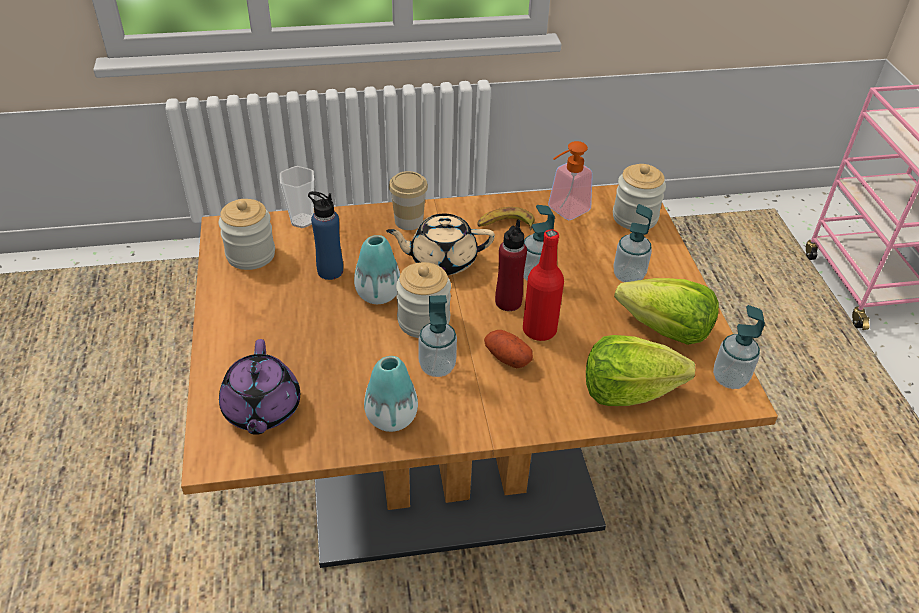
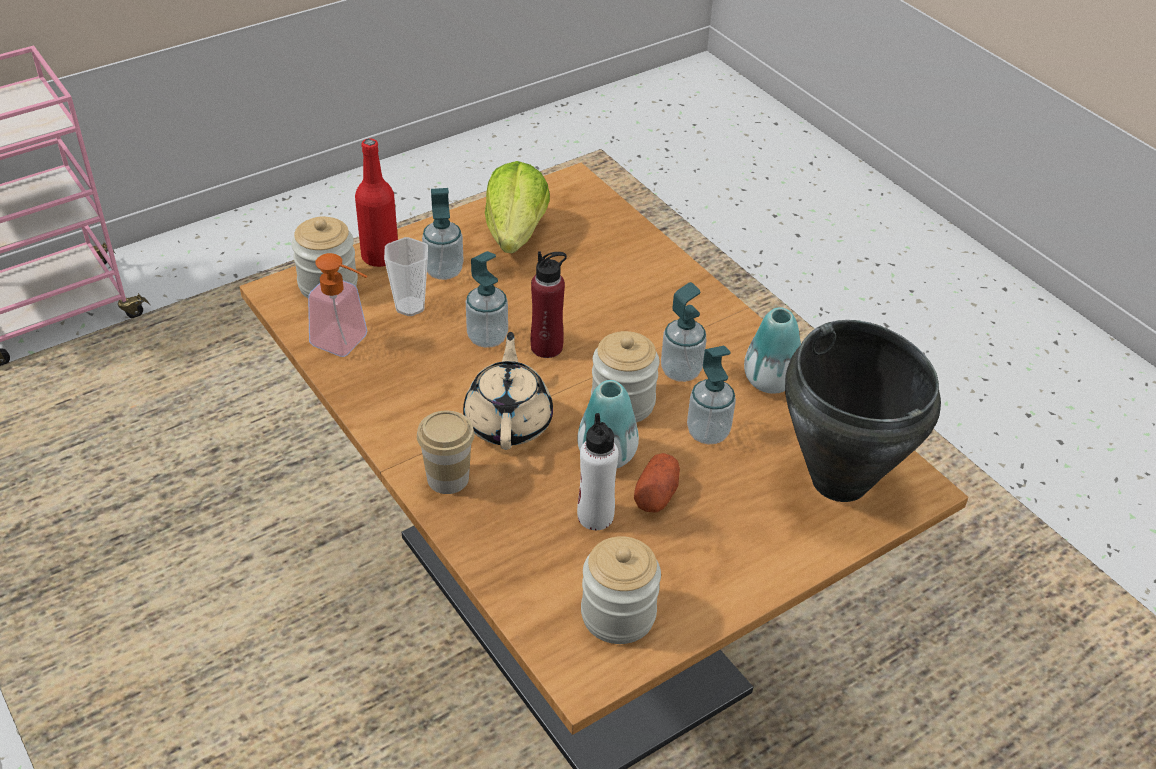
camera: 115 degrees left, 0 degrees up
purple teapot [219,339,300,435] -> black cooking pot [785,320,941,502]
cup [280,166,314,228] -> cup moved to [384,237,428,316]
blue bottle [308,191,343,280] -> white bottle [577,413,619,530]
beige teapot [386,214,495,275] -> beige teapot turned 150 degrees counterclockwise [463,332,553,450]
banana [477,207,535,230] -> none
potato [484,330,533,368] -> potato moved to [634,453,680,513]
red bottle [523,230,564,341] -> red bottle moved to [355,139,398,267]
lettuce [586,335,695,406] -> none
soap dispenser [713,305,765,389] -> soap dispenser moved to [687,346,736,445]

